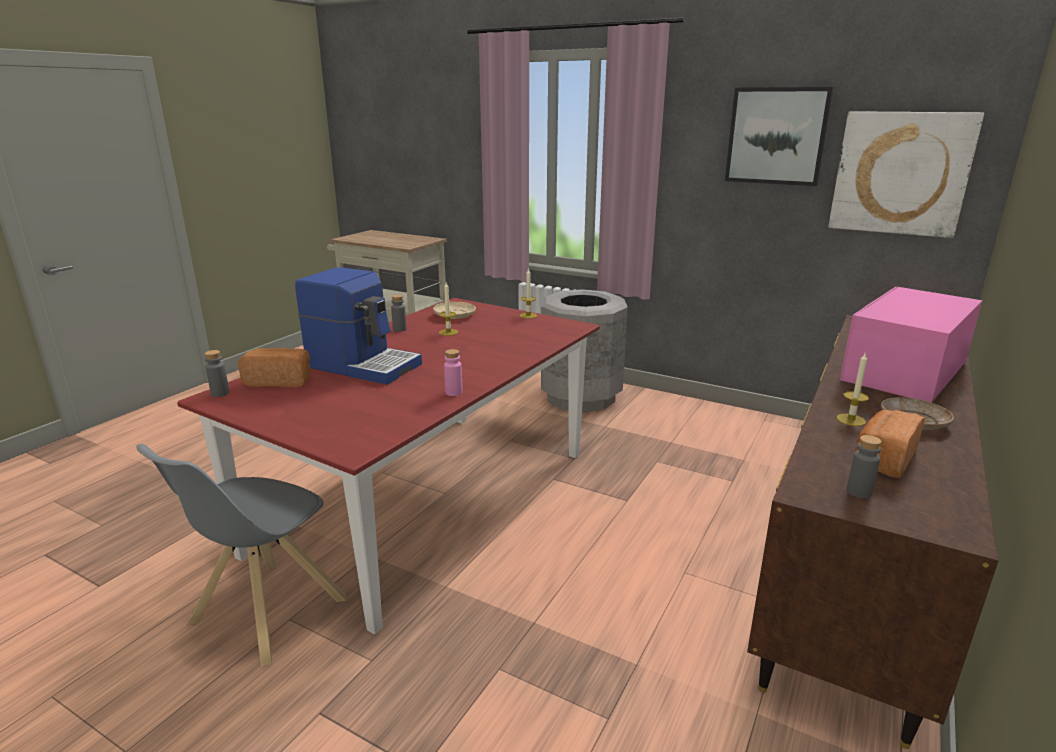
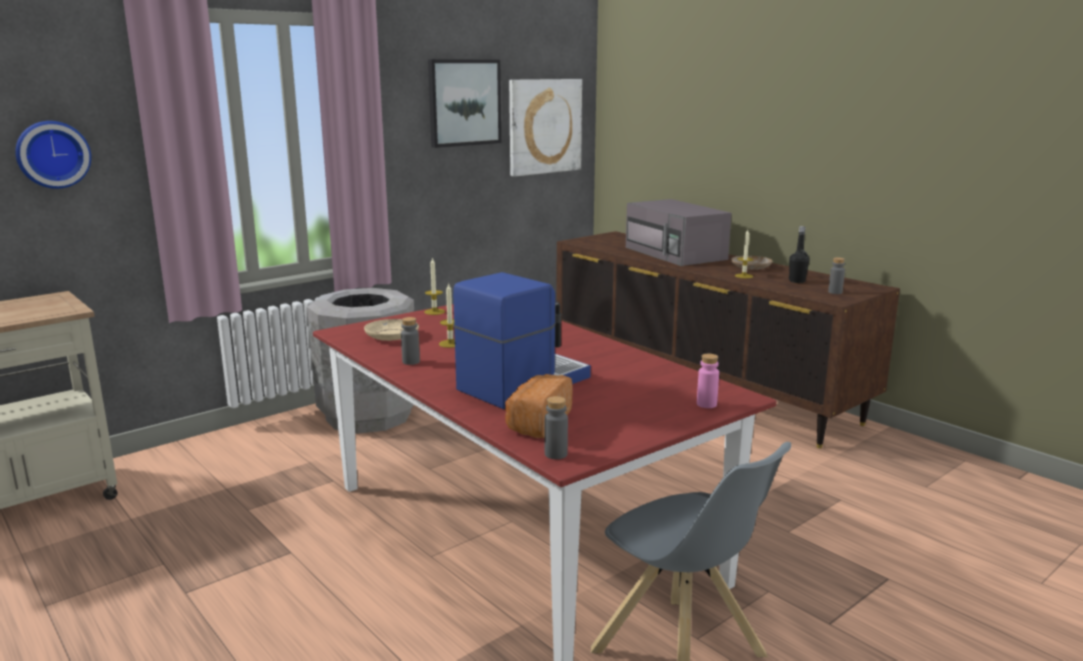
camera: 70 degrees left, 5 degrees down
pink bottle [444,349,463,396] -> pink bottle moved to [697,354,719,408]
pink microwave [840,287,983,403] -> grey microwave [626,199,732,266]
bread [855,410,925,478] -> black bottle [789,226,809,283]
none -> wall clock [15,121,91,189]

